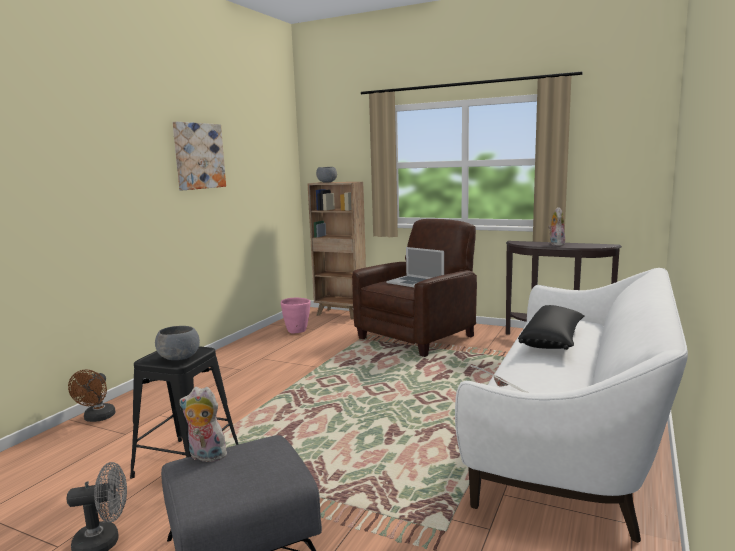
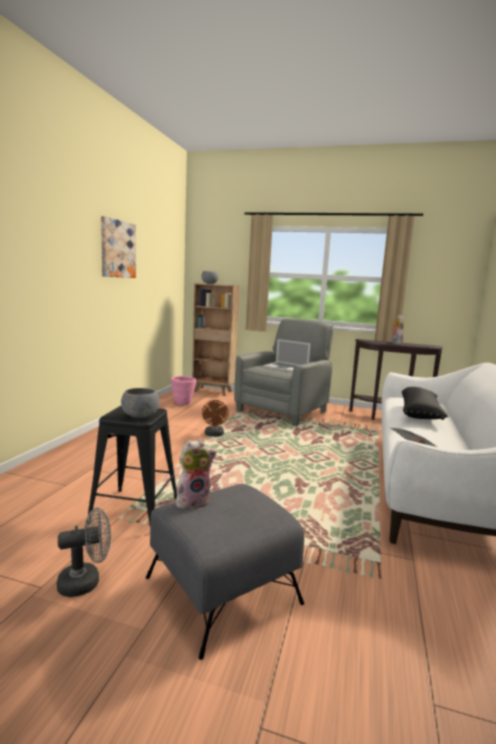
camera: 10 degrees left, 0 degrees up
brown fan [68,369,115,422] -> brown fan moved to [202,400,229,437]
plush toy [179,387,229,462] -> plush toy turned 150 degrees clockwise [176,439,217,510]
brown armchair [352,219,477,357] -> grey armchair [234,318,333,426]

